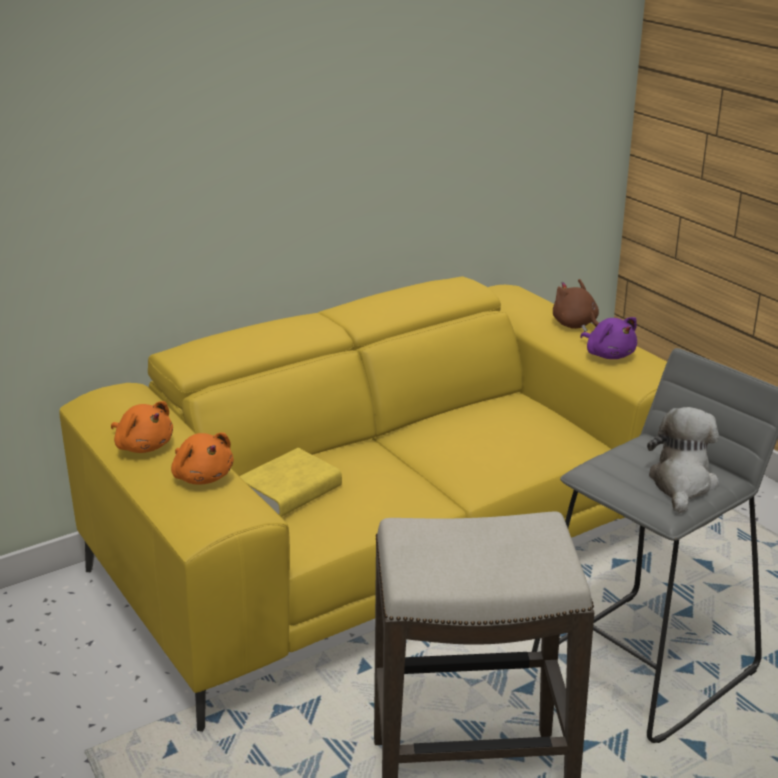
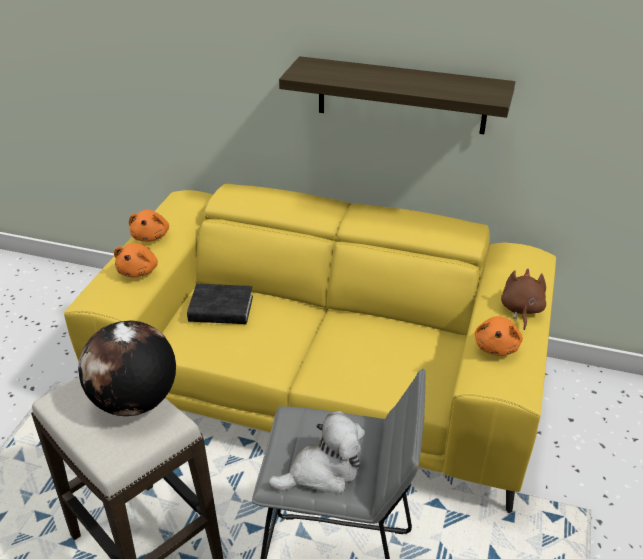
camera: 50 degrees right, 10 degrees up
yellow book [239,448,342,517] -> black book [187,284,253,324]
purple plush toy [580,317,637,359] -> orange plush toy [475,316,523,356]
none -> globe [78,320,176,416]
none -> shelf [279,56,515,134]

